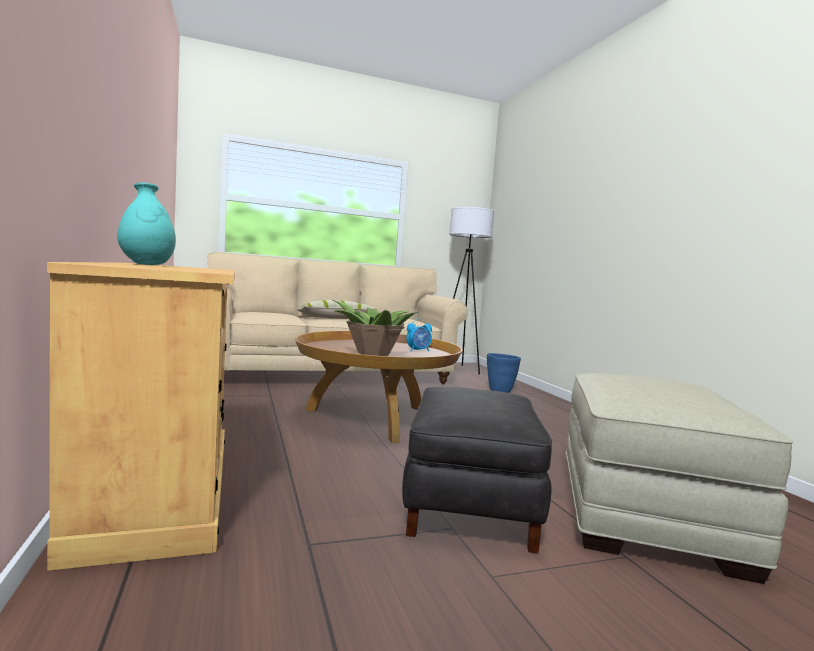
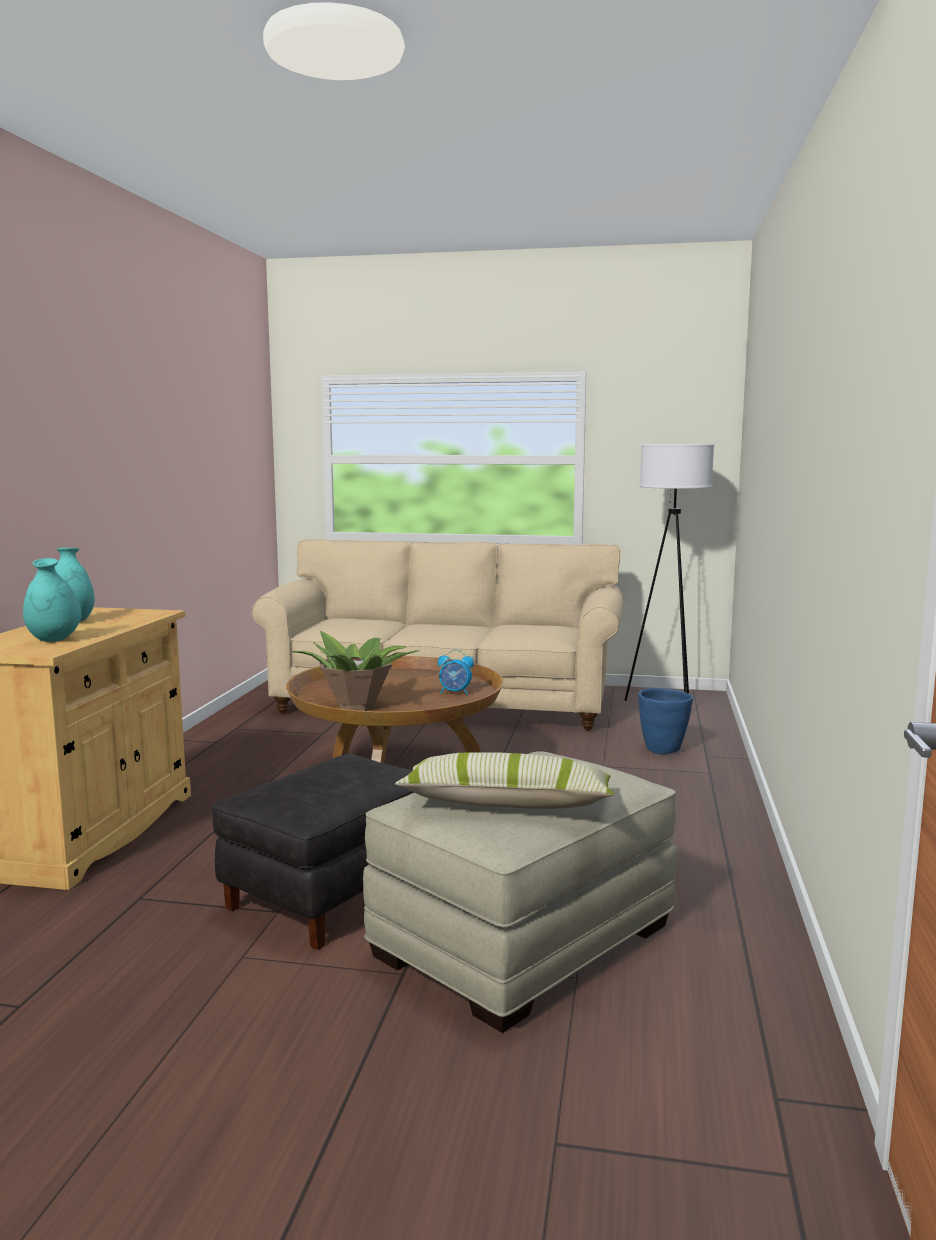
camera: 30 degrees right, 5 degrees up
pillow [297,300,377,319] -> pillow moved to [395,752,614,809]
none -> turquoise vase [23,558,82,642]

